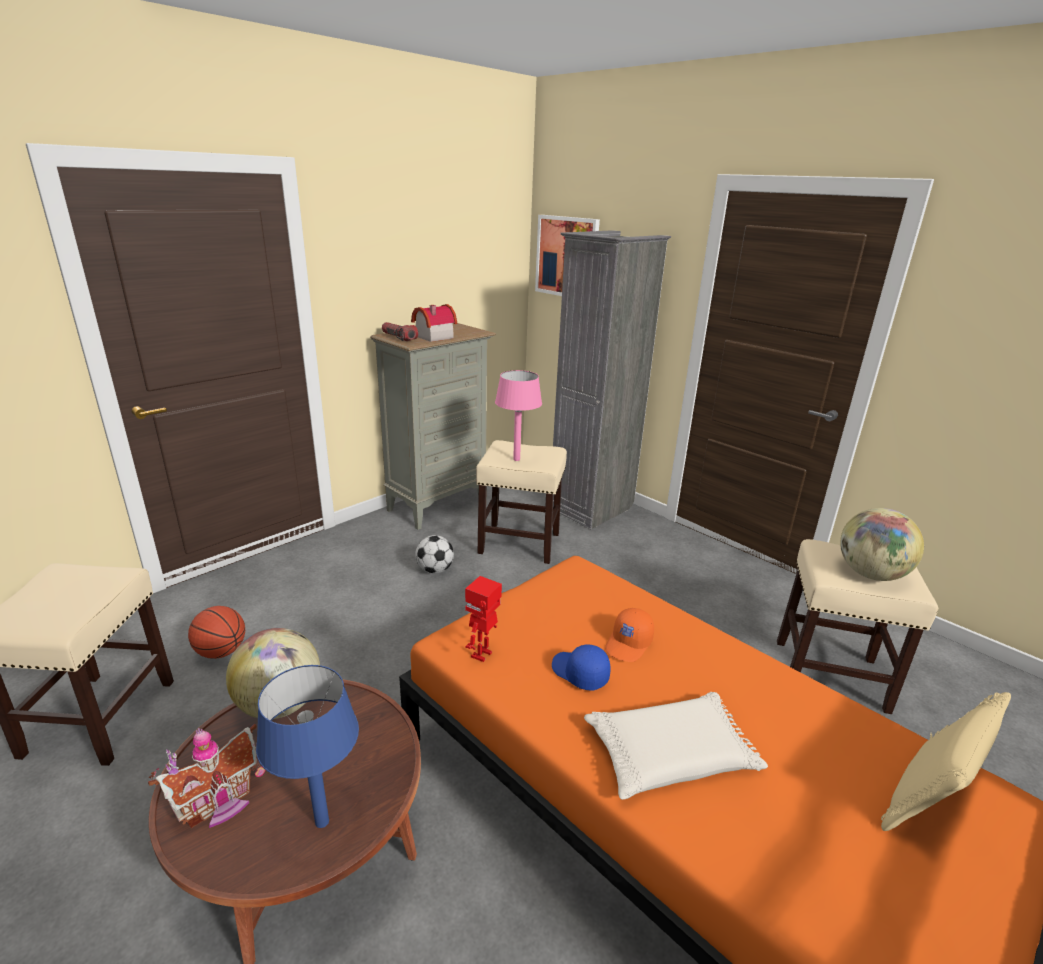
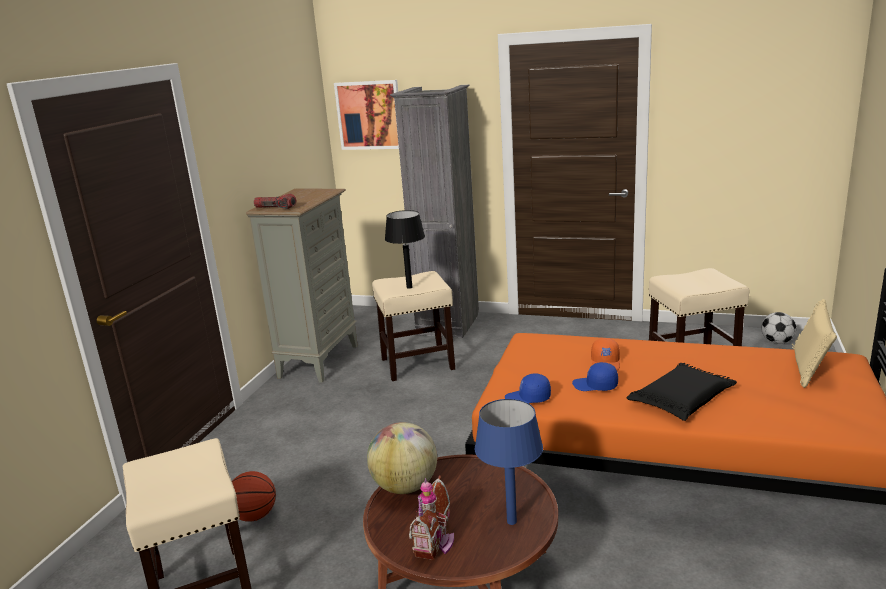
camera: 25 degrees left, 5 degrees down
toy house [411,304,457,342] -> none
football [415,535,454,574] -> football moved to [761,312,796,344]
toy robot [465,576,502,662] -> blue cap [505,374,551,403]
pink table lamp [495,370,542,461] -> black table lamp [385,210,425,289]
white pillow [584,692,768,800] -> black pillow [627,363,737,421]
globe [840,508,924,581] -> none

